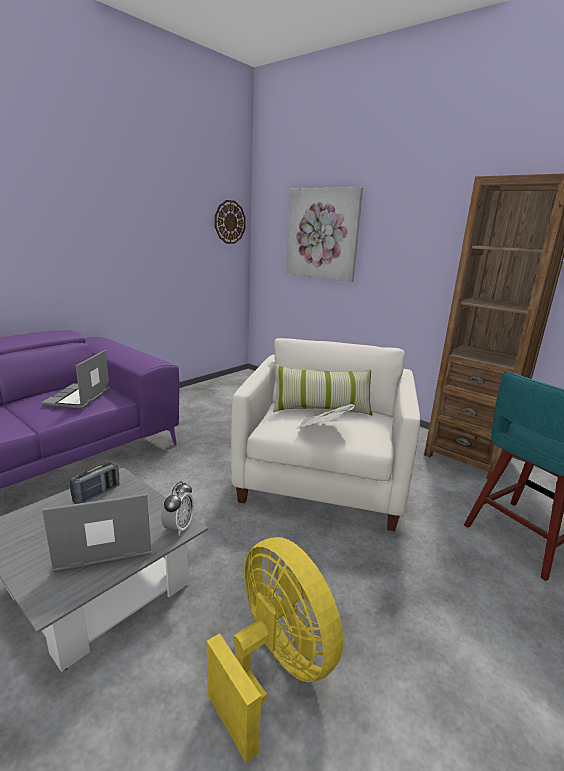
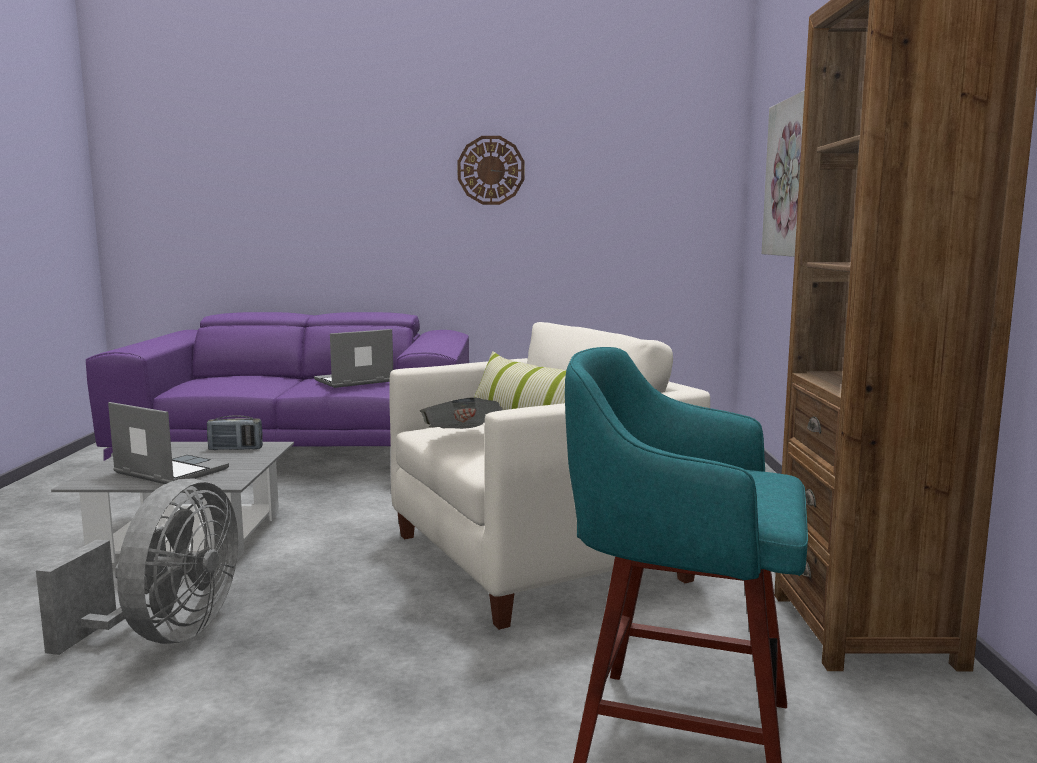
camera: 50 degrees right, 10 degrees down
alarm clock [161,481,194,536] -> none
yellow fan [207,537,343,763] -> grey fan [36,478,238,655]
wall clock [215,200,246,244] -> wall clock moved to [457,136,524,205]

